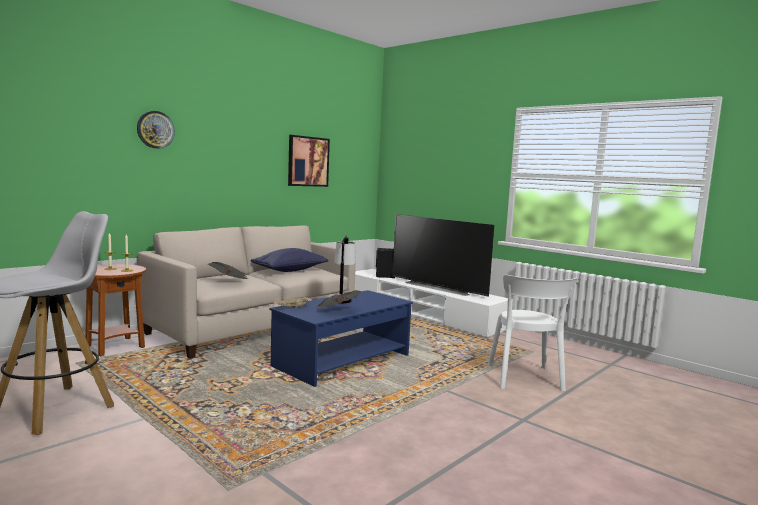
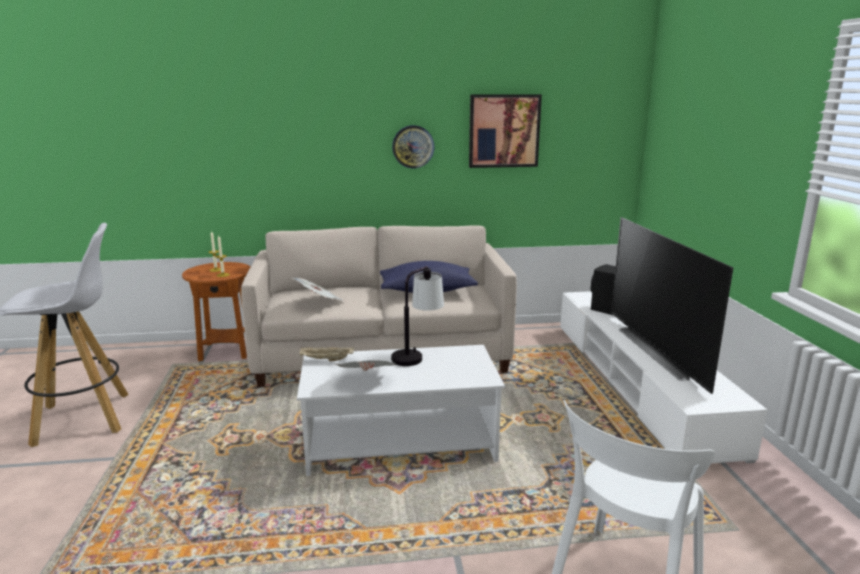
camera: 40 degrees right, 10 degrees up
wall clock [137,111,175,149] -> wall clock moved to [392,125,435,168]
blue coffee table [269,290,413,387] -> white coffee table [297,345,505,476]

